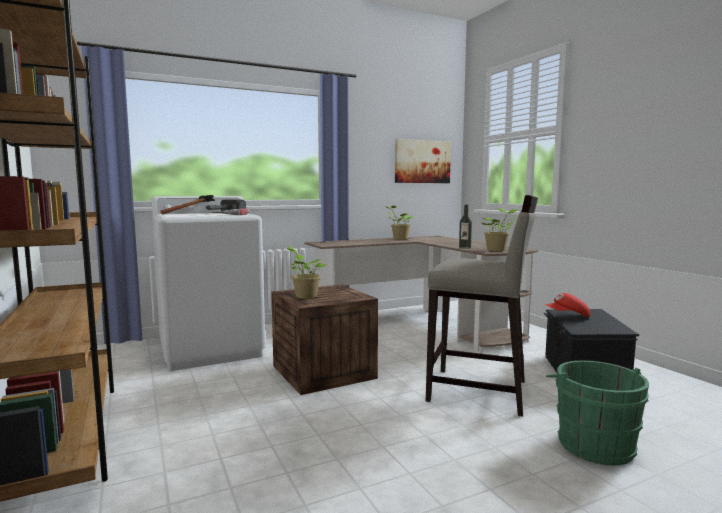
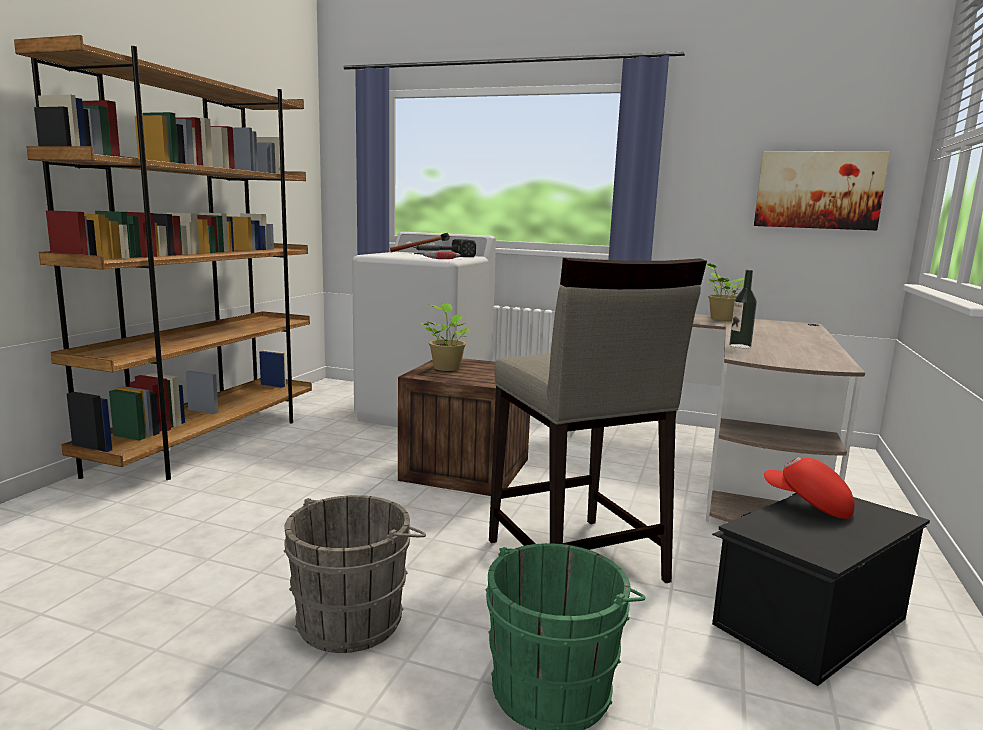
camera: 45 degrees right, 5 degrees up
potted plant [482,208,518,251] -> none
none -> grey bucket [284,495,426,653]

